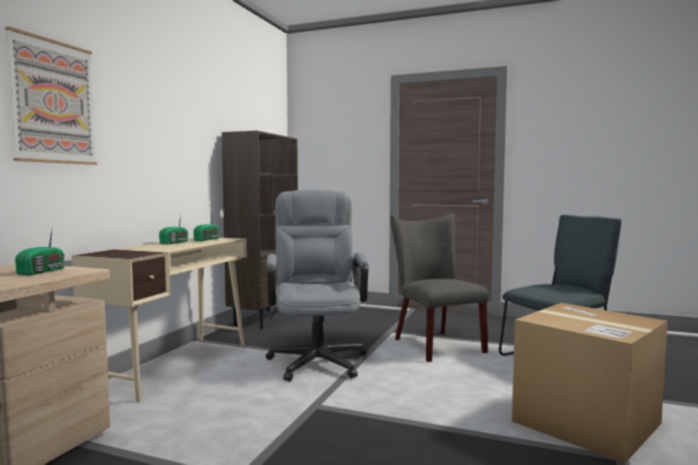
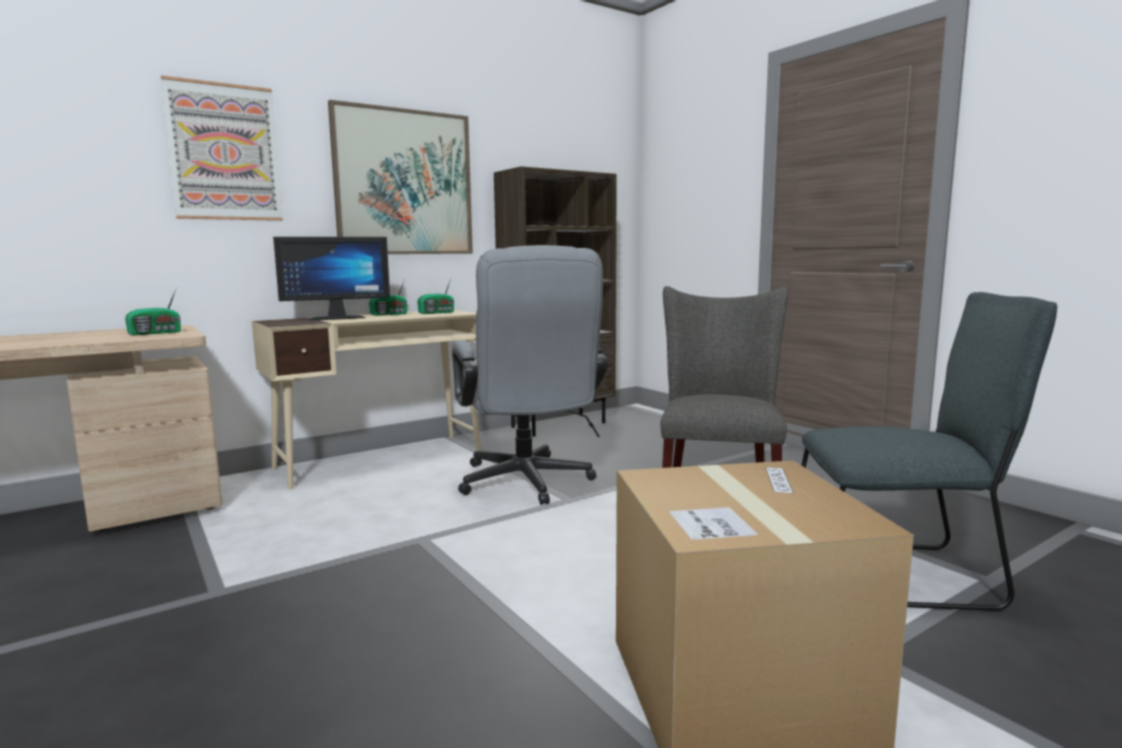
camera: 35 degrees right, 5 degrees up
grey office chair [266,190,369,381] -> grey office chair turned 135 degrees clockwise [452,245,608,505]
none -> monitor [273,237,390,321]
none -> picture [328,100,473,254]

